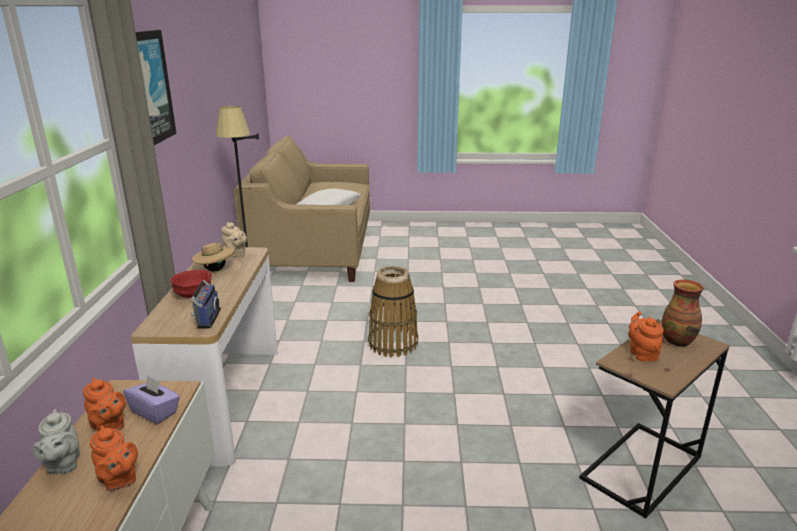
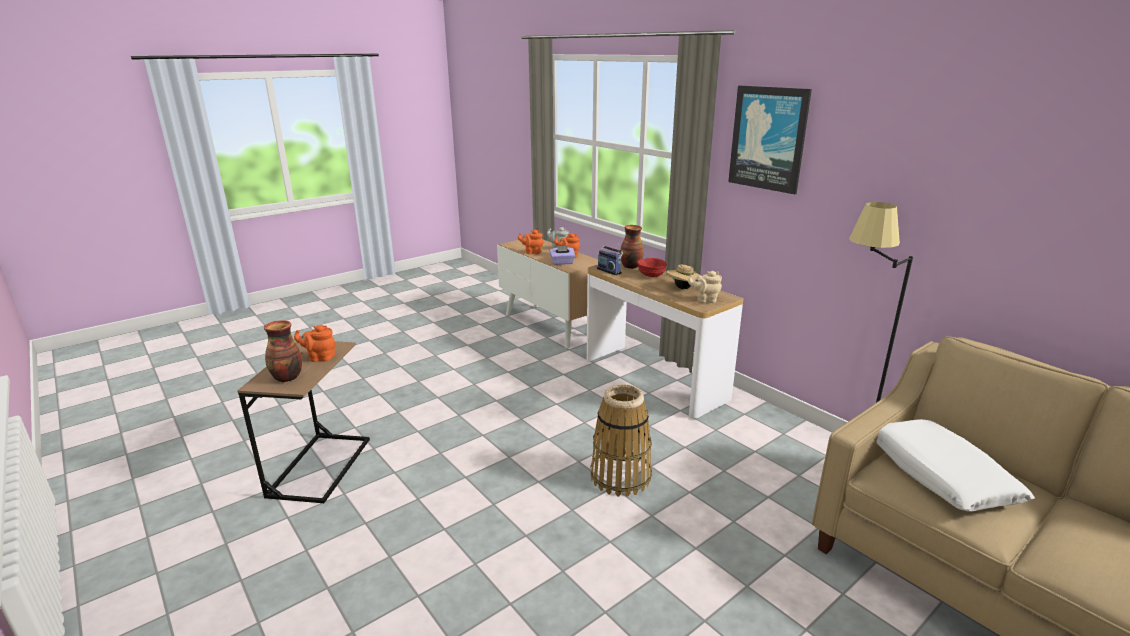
camera: 140 degrees right, 0 degrees up
orange teapot [628,311,664,361] -> orange teapot turned 135 degrees clockwise [294,325,336,362]
none -> vase [620,225,643,269]

